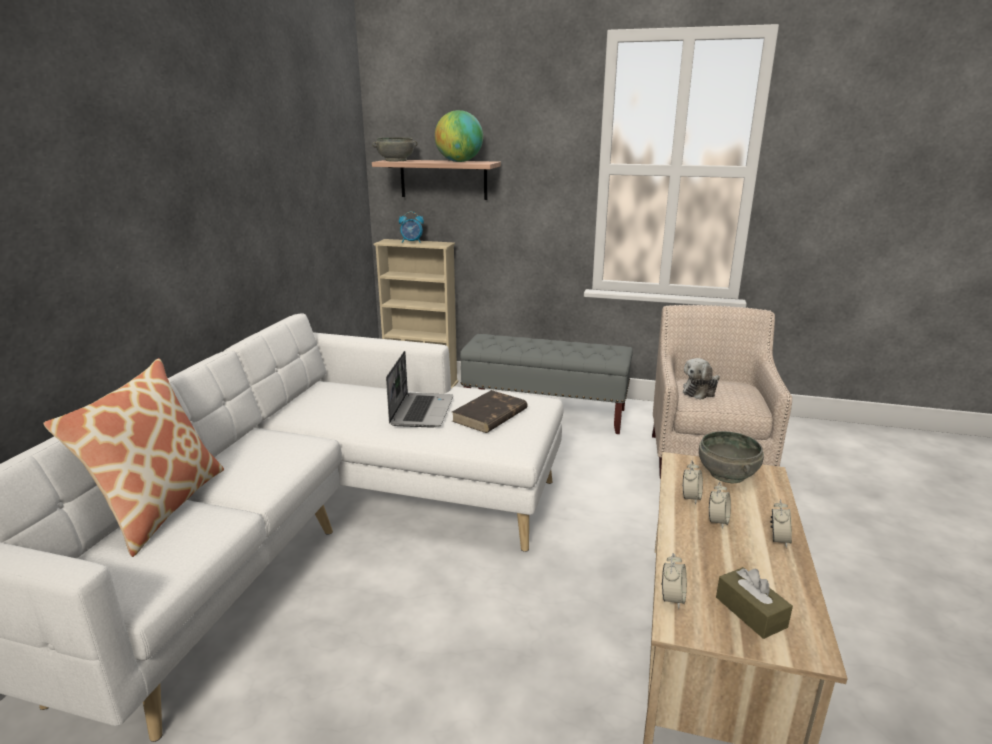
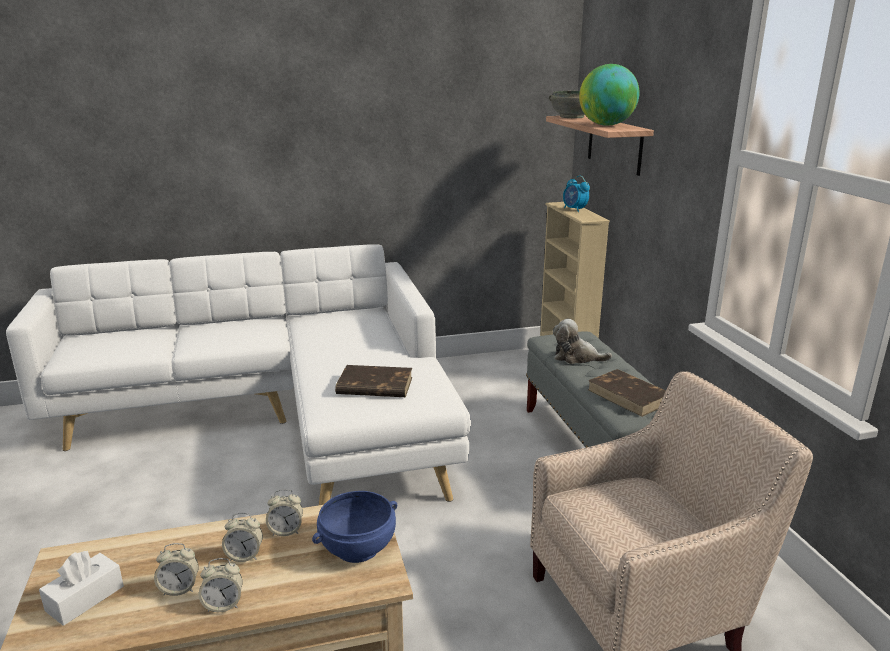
camera: 60 degrees right, 0 degrees up
pillow [44,358,224,557] -> none
laptop [386,351,453,428] -> none
alarm clock [662,553,687,609] -> alarm clock moved to [154,543,199,596]
plush toy [683,358,720,400] -> plush toy moved to [553,319,612,364]
grey bowl [699,431,764,484] -> blue bowl [312,491,397,563]
brown tissue box [716,567,793,639] -> white tissue box [39,551,124,626]
none -> brown book [588,369,666,417]

